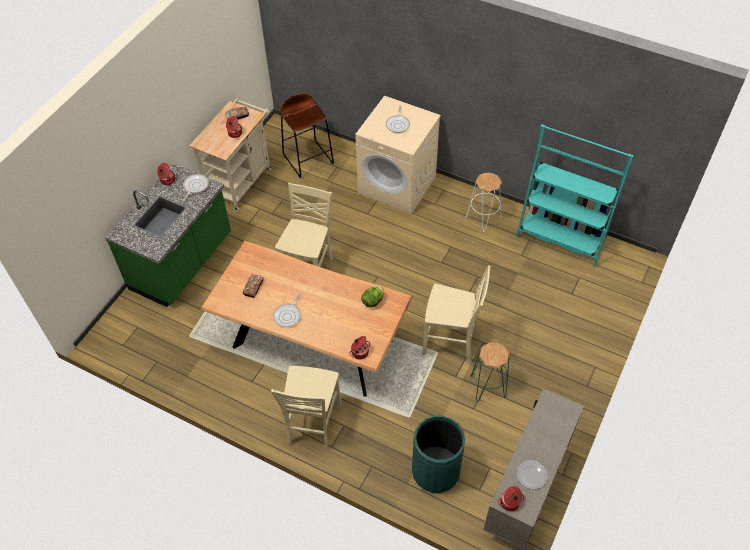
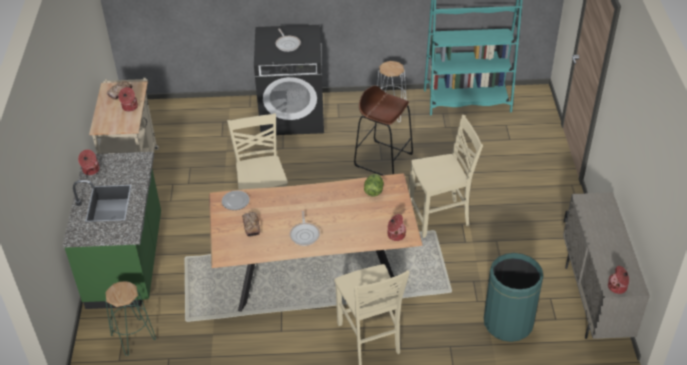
camera: 30 degrees left, 10 degrees down
frying pan [182,174,209,202] -> none
brown stool [280,93,334,178] -> brown stool moved to [354,85,413,175]
beige washing machine [355,96,441,214] -> black washing machine [254,25,324,136]
green stool [470,342,509,401] -> green stool moved to [105,281,156,356]
plate [517,460,548,489] -> plate moved to [222,191,250,210]

